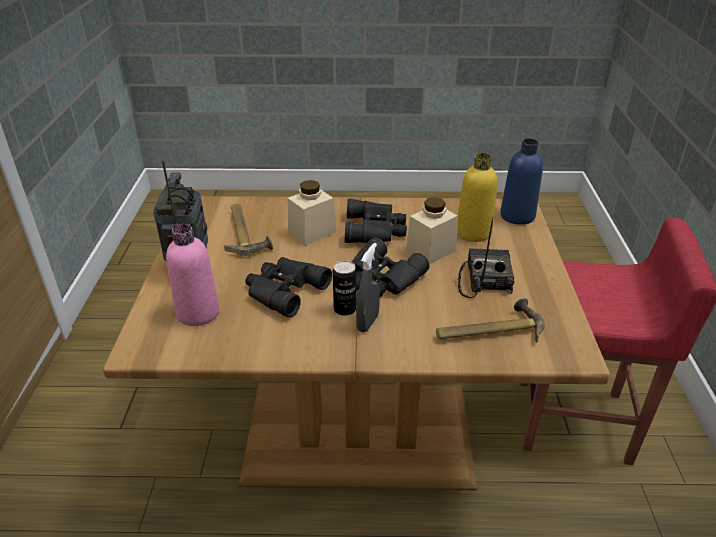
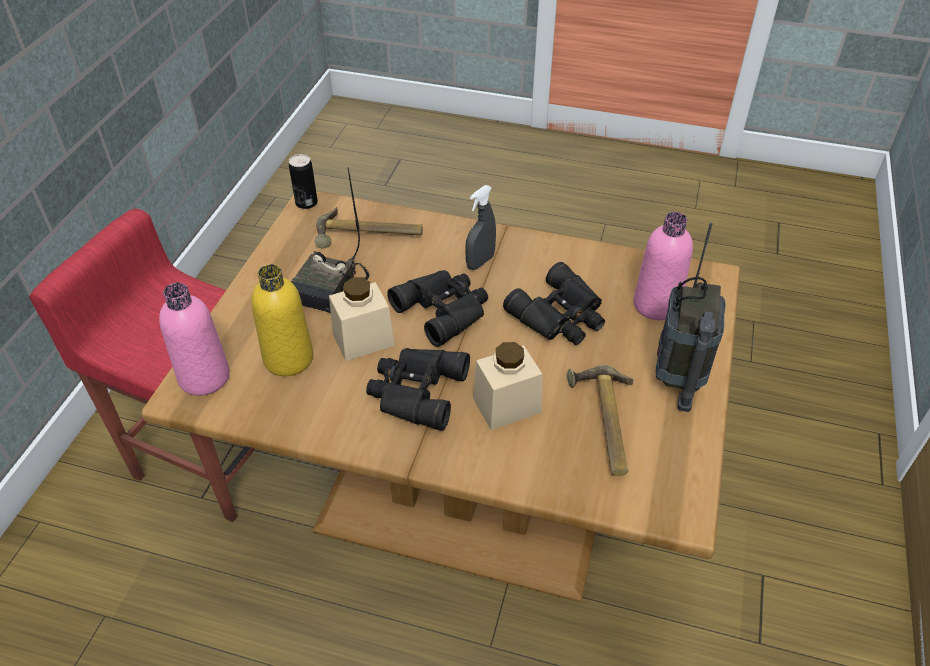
camera: 165 degrees left, 10 degrees up
can [333,260,356,316] -> can moved to [289,154,318,209]
blue bottle [500,138,543,225] -> pink bottle [159,283,230,396]

